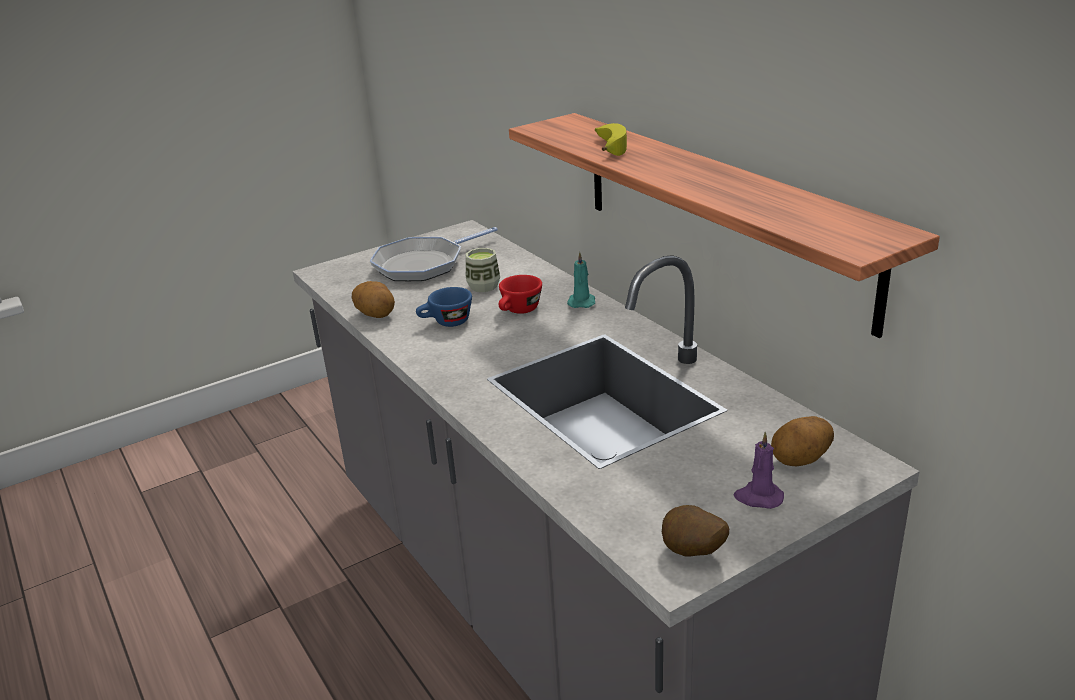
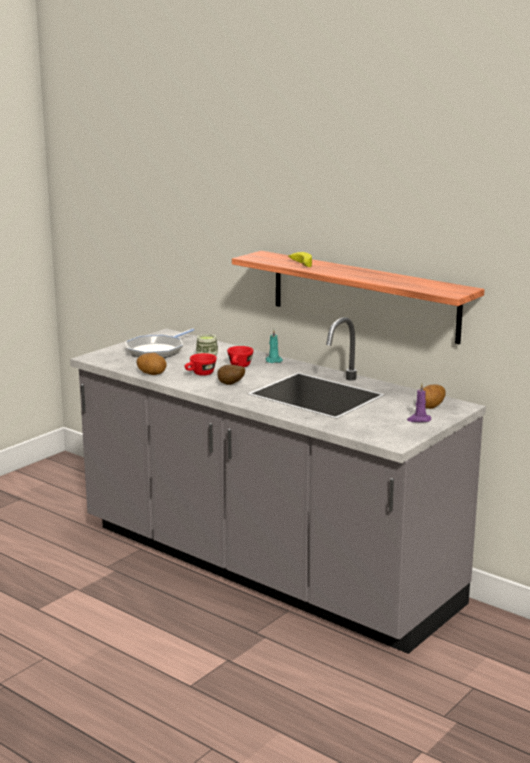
camera: 20 degrees left, 10 degrees down
blue cup [416,287,472,327] -> red cup [185,353,217,376]
potato [662,505,729,556] -> potato moved to [217,364,245,385]

